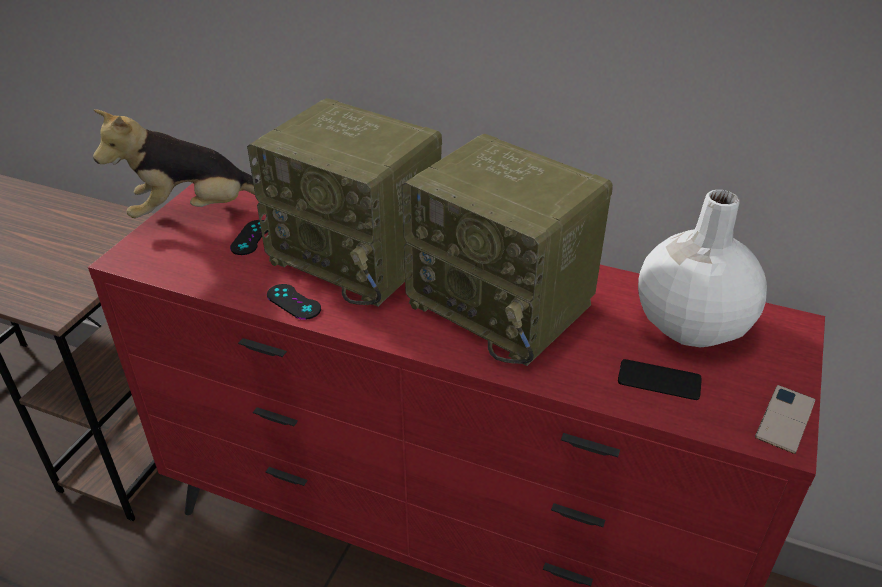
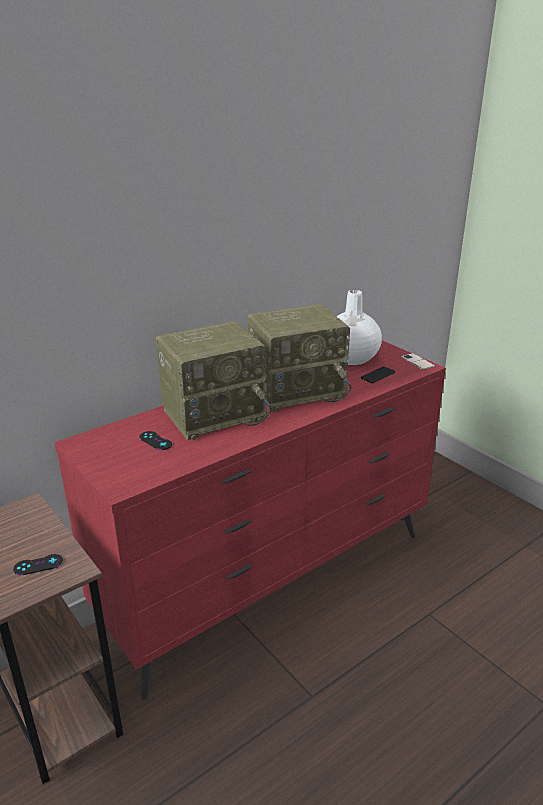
camera: 60 degrees left, 10 degrees down
plush toy [93,109,259,218] -> none
black game controller [267,284,321,320] -> black game controller moved to [13,554,63,575]

